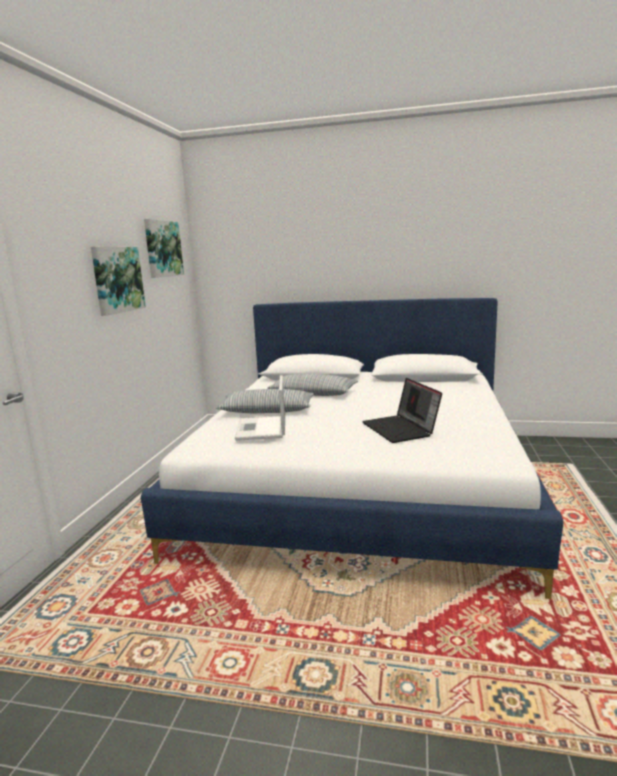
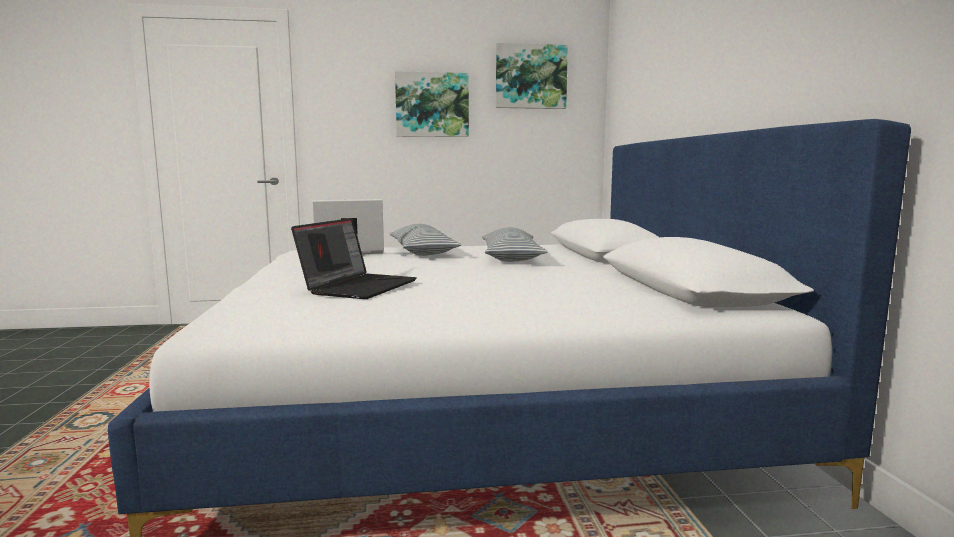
camera: 70 degrees right, 5 degrees down
laptop [362,378,442,443] -> laptop turned 150 degrees clockwise [291,218,416,299]

